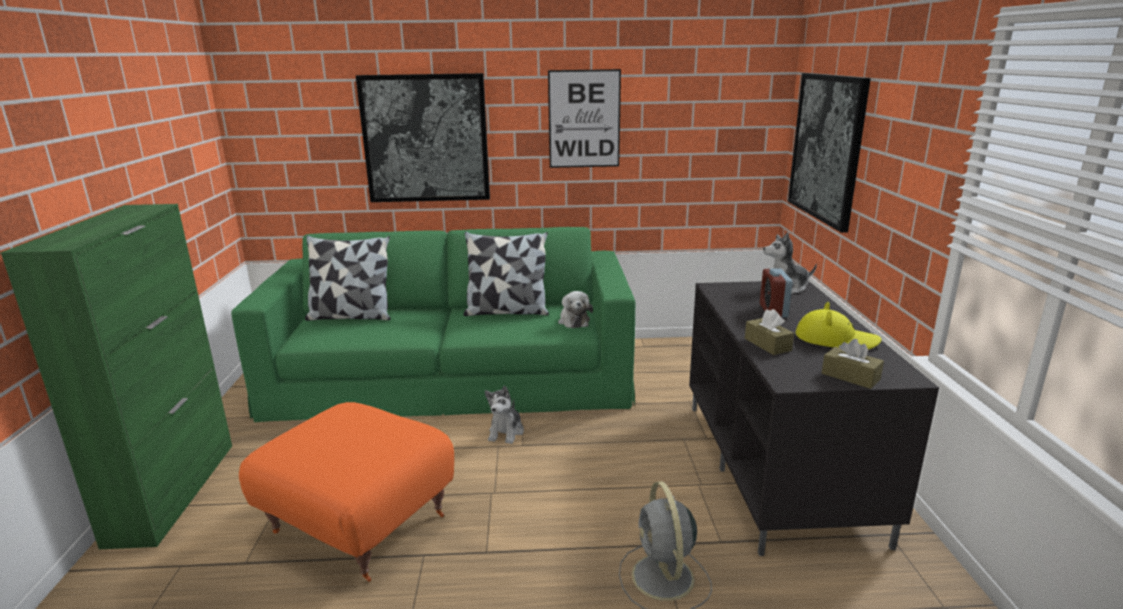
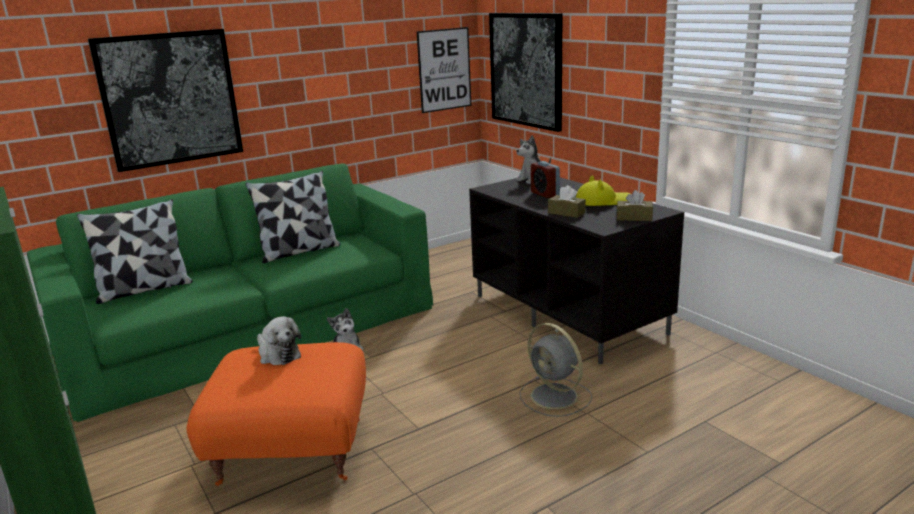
camera: 30 degrees left, 0 degrees up
picture [548,69,621,168] -> picture moved to [416,27,471,113]
plush toy [558,291,593,328] -> plush toy moved to [257,316,301,365]

